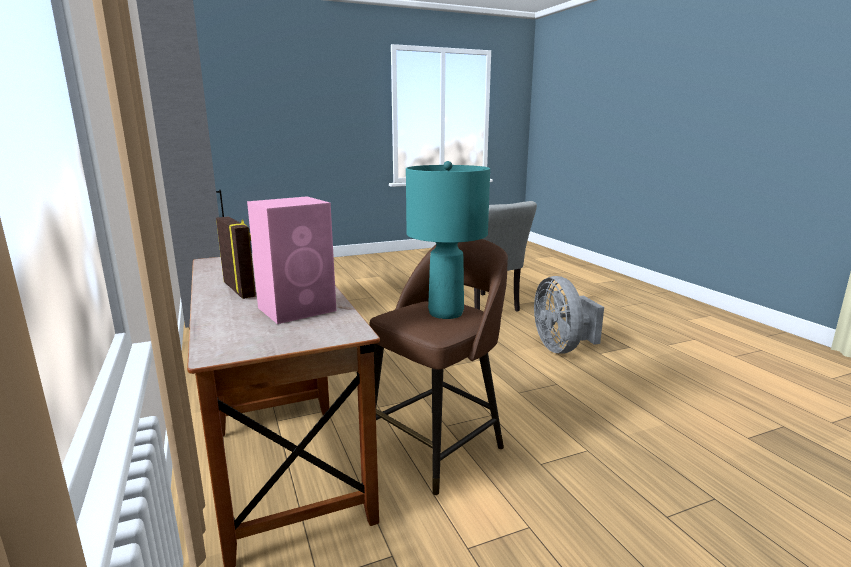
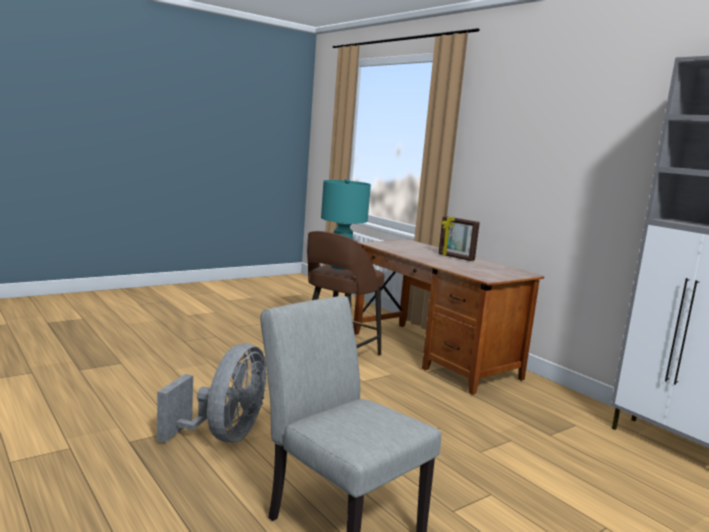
camera: 165 degrees right, 5 degrees down
pink speaker [247,196,336,324] -> none
grey fan [534,276,604,354] -> grey fan turned 45 degrees clockwise [157,343,266,443]

